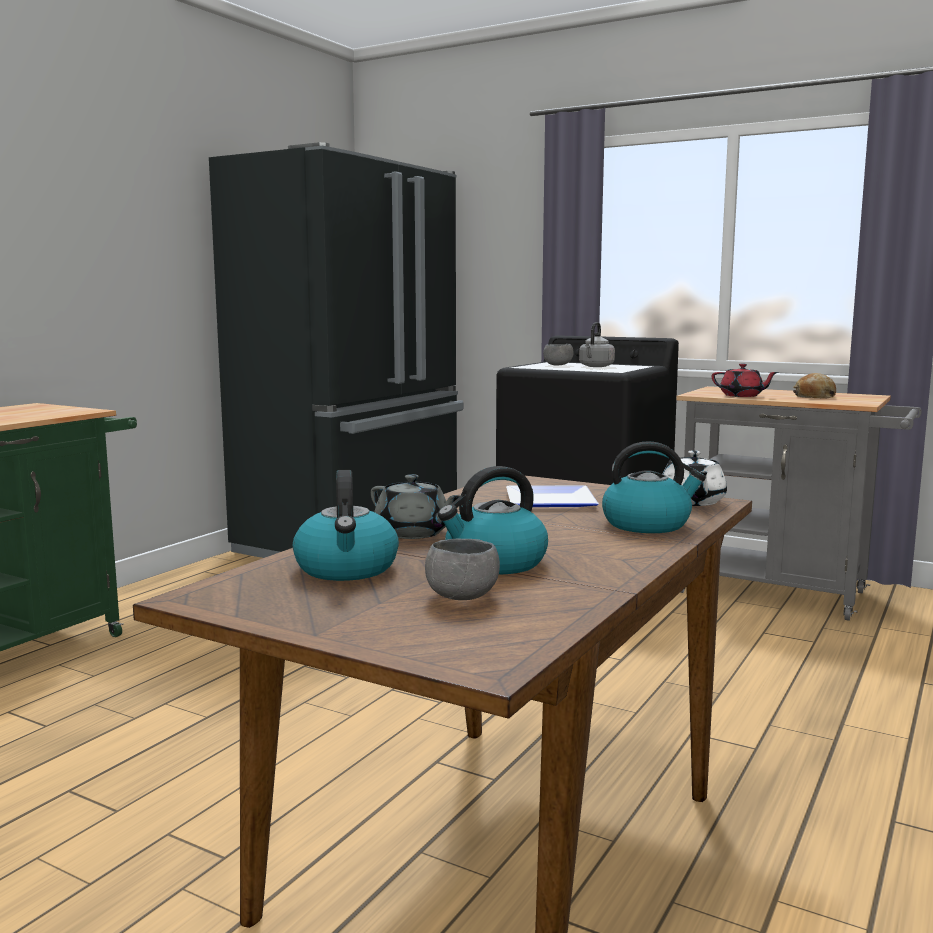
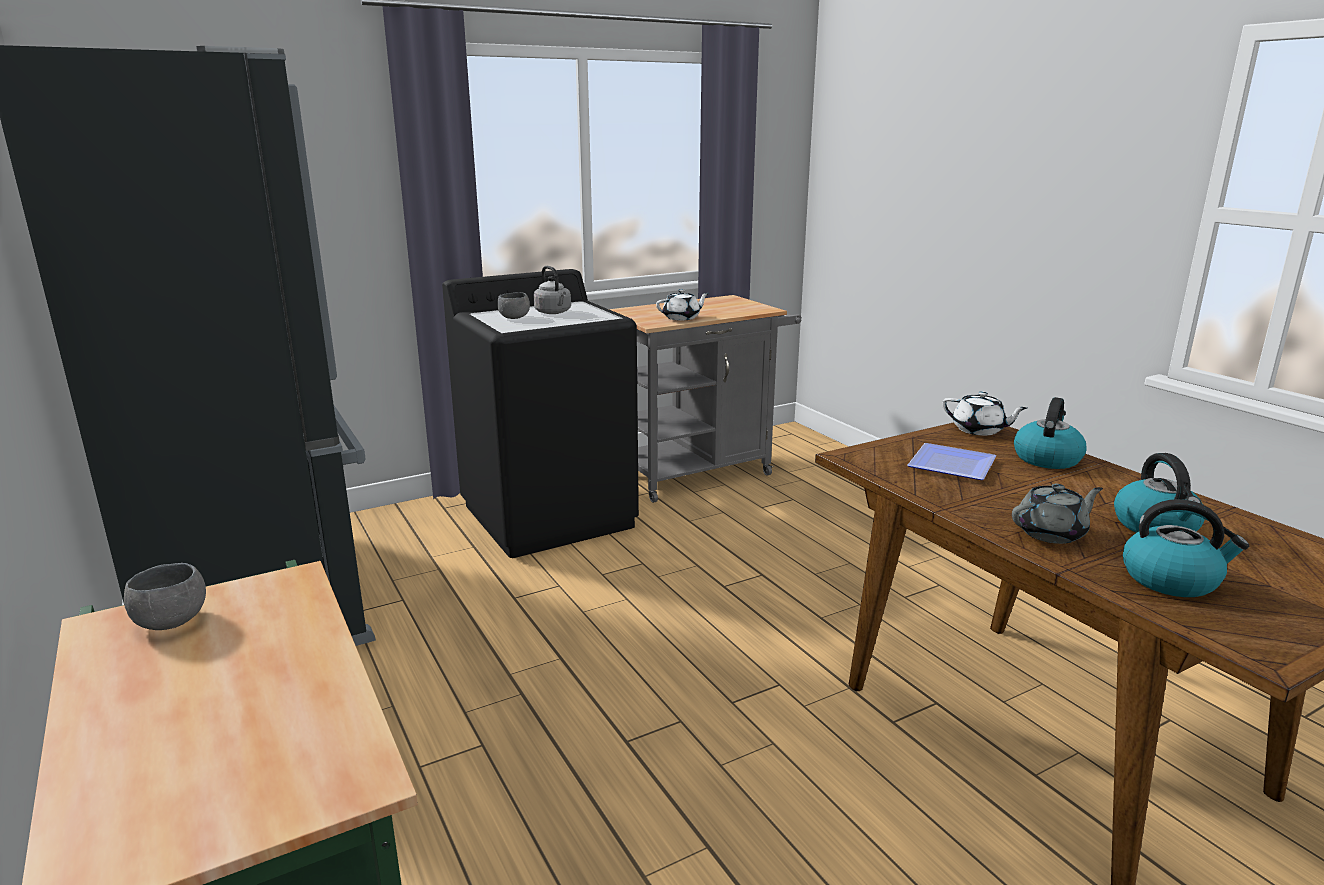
camera: 60 degrees left, 10 degrees up
grey bowl [425,538,500,600] -> grey bowl moved to [124,563,206,630]
red teapot [712,363,778,397] -> white teapot [656,289,709,321]
bread [793,373,836,398] -> none

